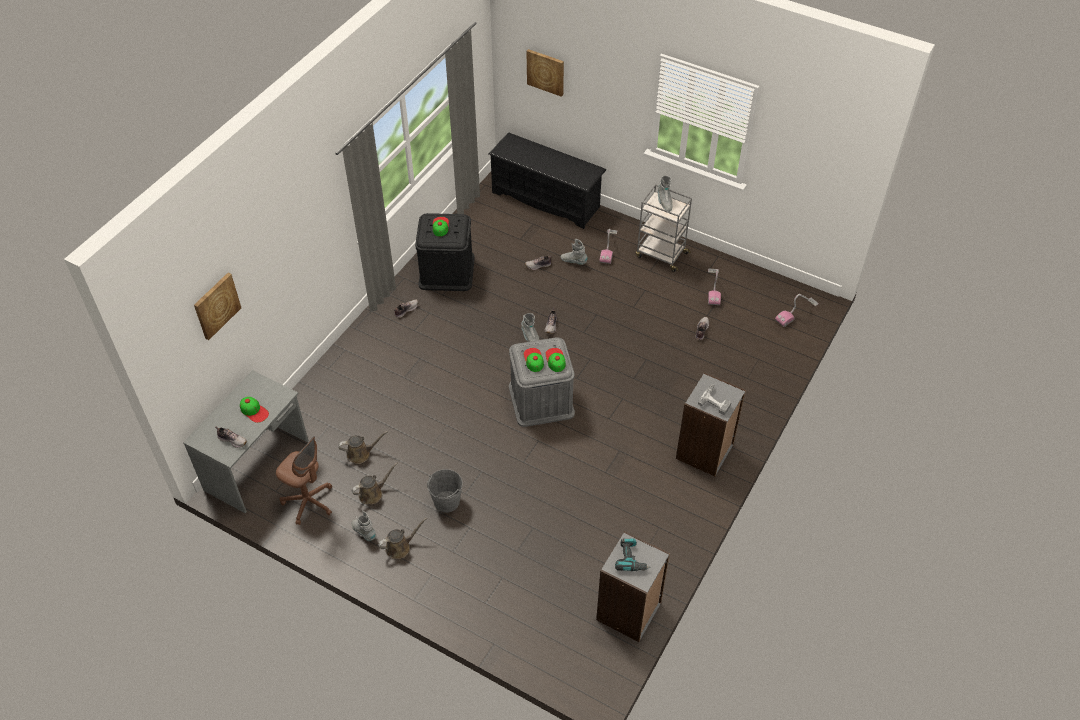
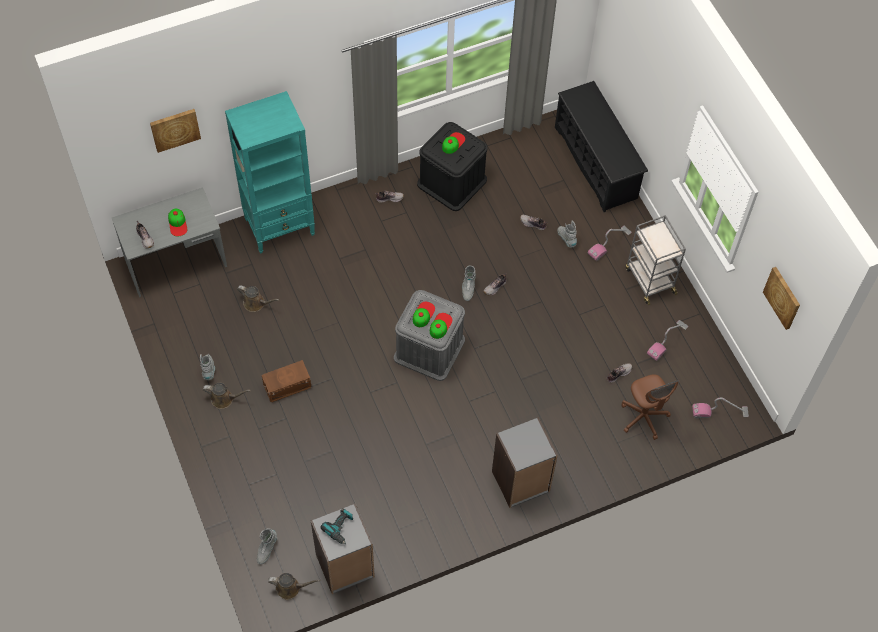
camera: 35 degrees right, 10 degrees up
brown office chair [276,436,332,525] -> brown office chair moved to [621,374,679,440]
brown watering can [351,463,398,504] -> brown watering can moved to [268,573,320,600]
grey bucket [427,469,463,513] -> brown storage box [262,360,311,402]
picture [527,49,564,97] -> picture moved to [763,267,800,330]
grey boot [658,175,672,212] -> grey boot moved to [257,528,277,564]
power drill [698,384,731,415] -> none
none -> turquoise bookcase [225,91,315,254]

